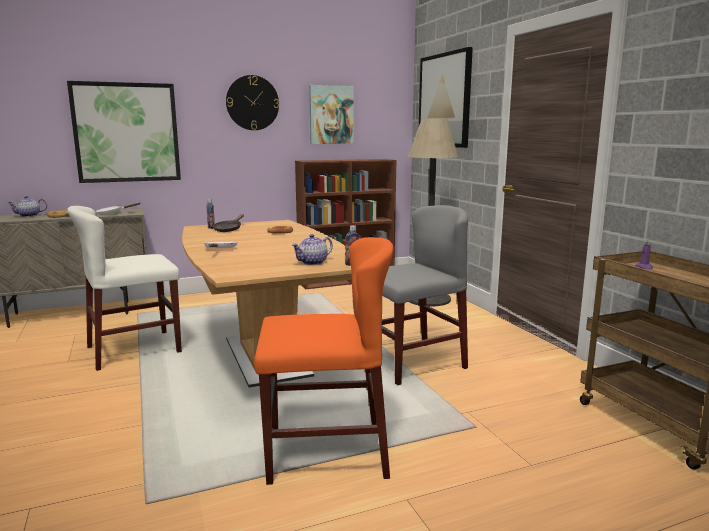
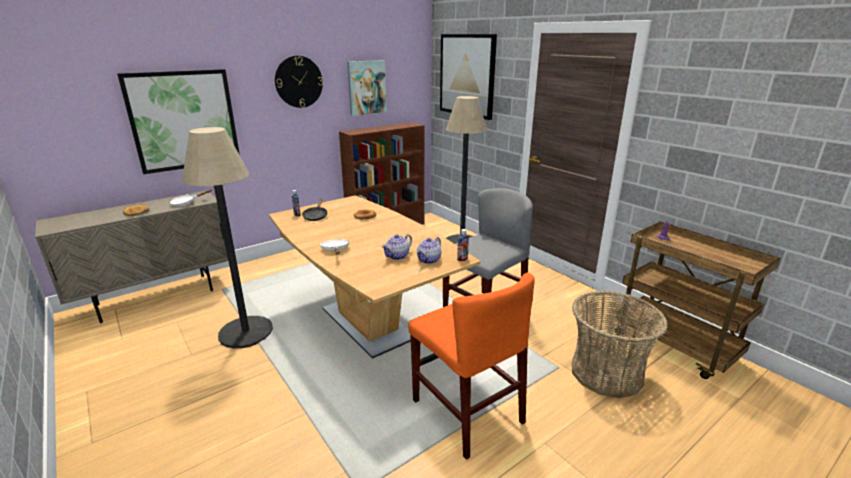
camera: 15 degrees left, 10 degrees up
teapot [7,196,47,217] -> teapot moved to [381,234,412,260]
white chair [67,206,182,371] -> floor lamp [182,127,273,348]
orange chair [254,237,394,485] -> orange chair turned 75 degrees clockwise [409,273,535,460]
none -> basket [572,291,668,398]

